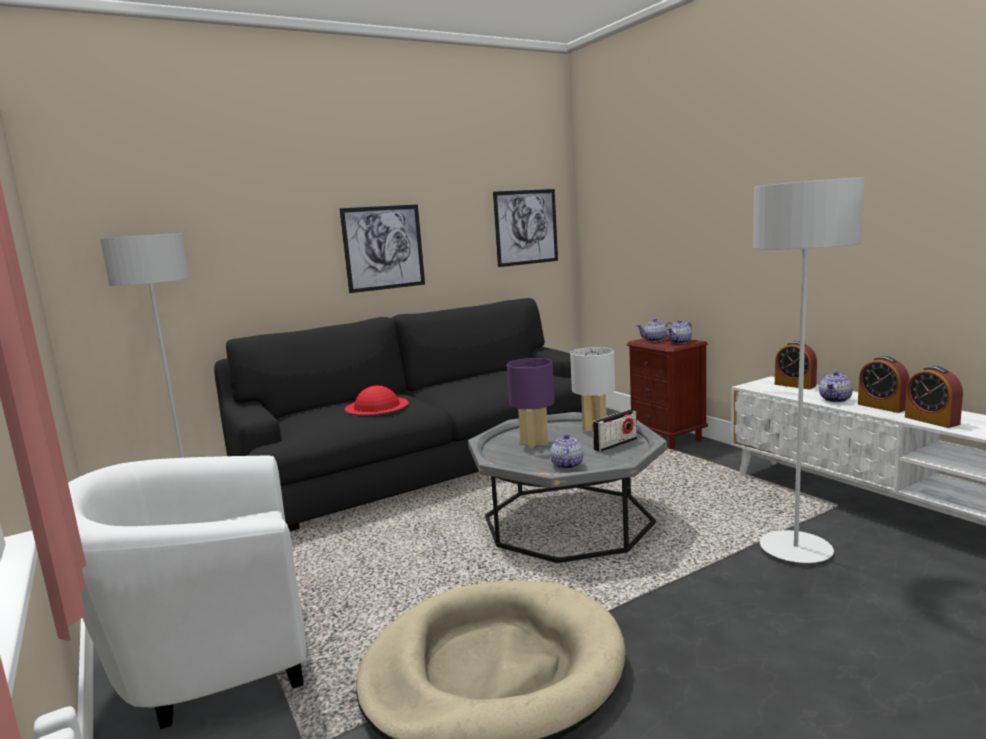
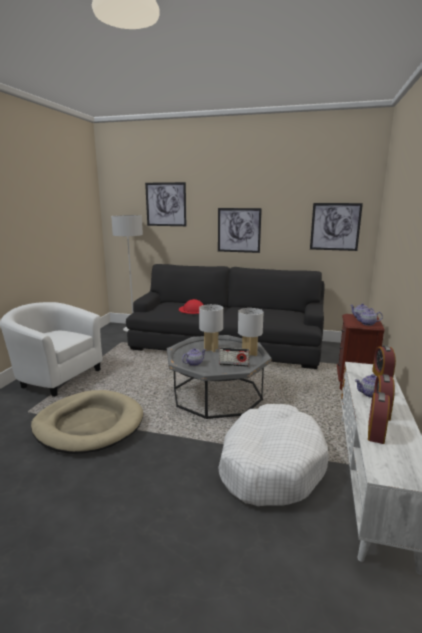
camera: 45 degrees right, 5 degrees up
purple table lamp [507,358,554,449] -> white table lamp [199,304,223,352]
grey floor lamp [753,178,865,563] -> white dog bed [218,404,329,506]
none -> picture [145,182,186,226]

